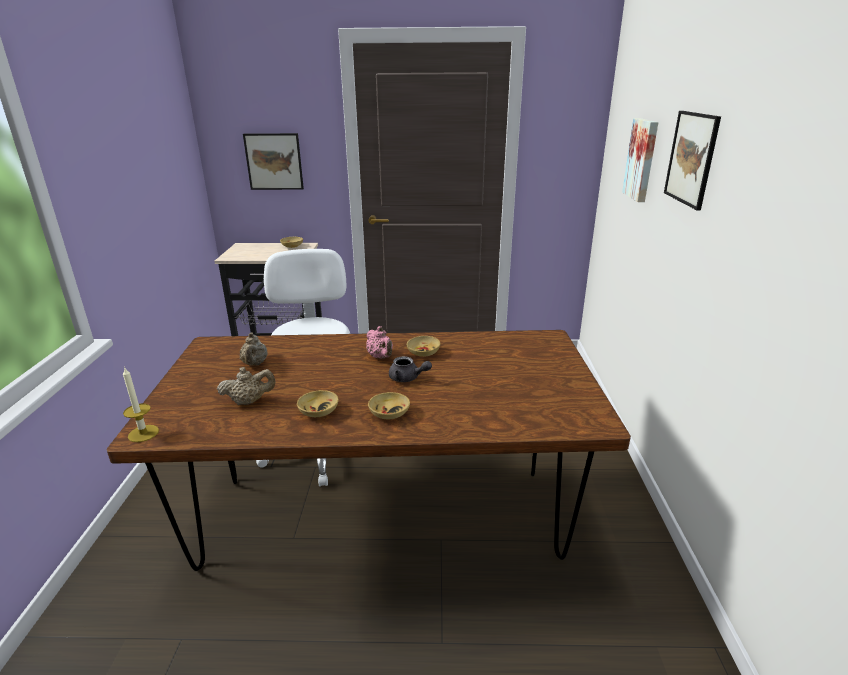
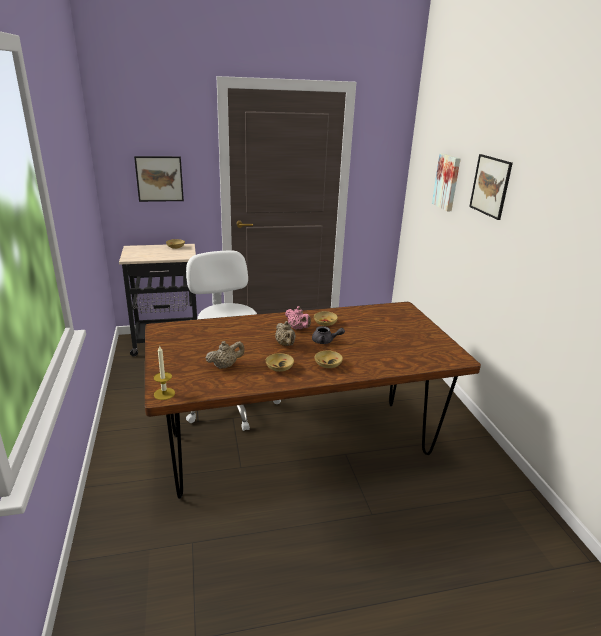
camera: 15 degrees left, 0 degrees up
beige teapot [240,332,268,366] -> beige teapot moved to [275,321,296,346]

